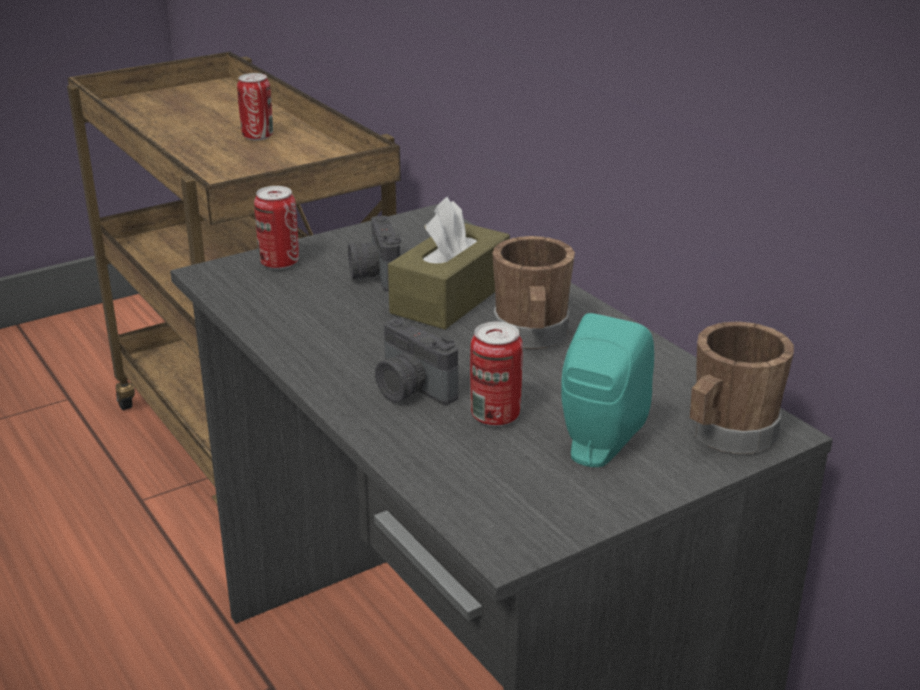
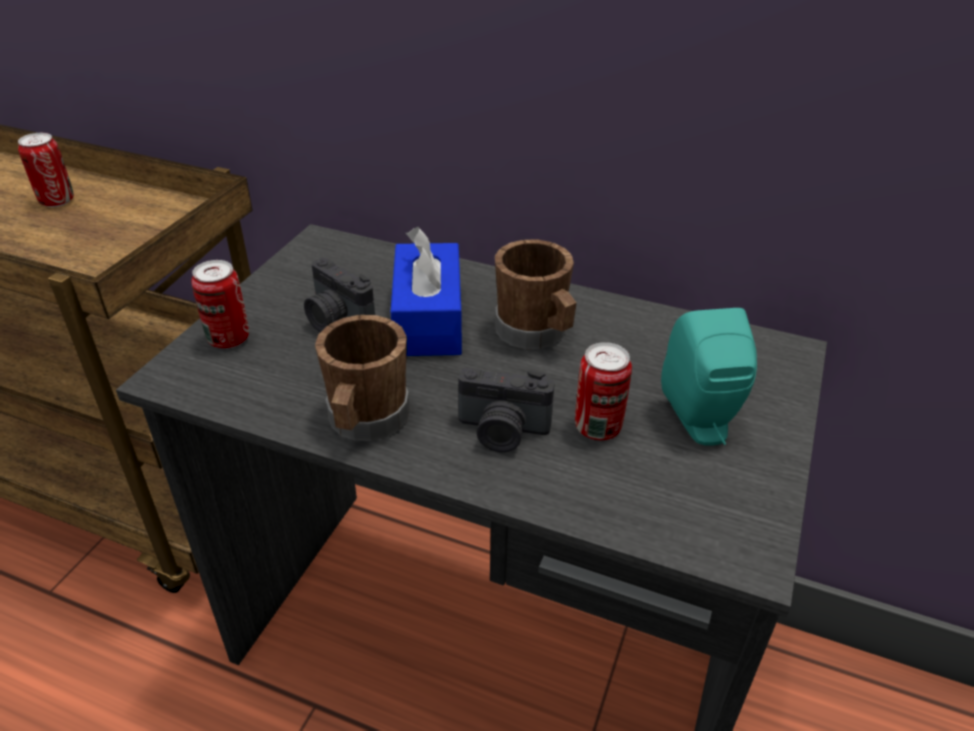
camera: 35 degrees left, 10 degrees up
brown tissue box [388,197,510,330] -> blue tissue box [391,227,462,356]
brown mug [690,321,794,454] -> brown mug moved to [315,315,409,441]

